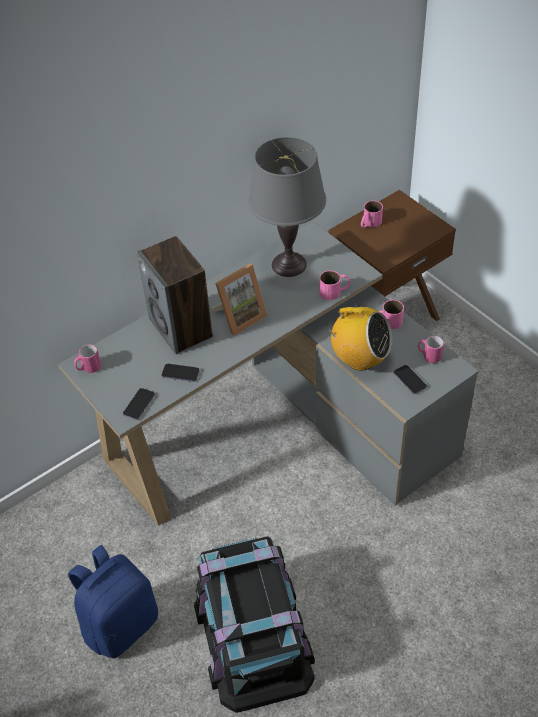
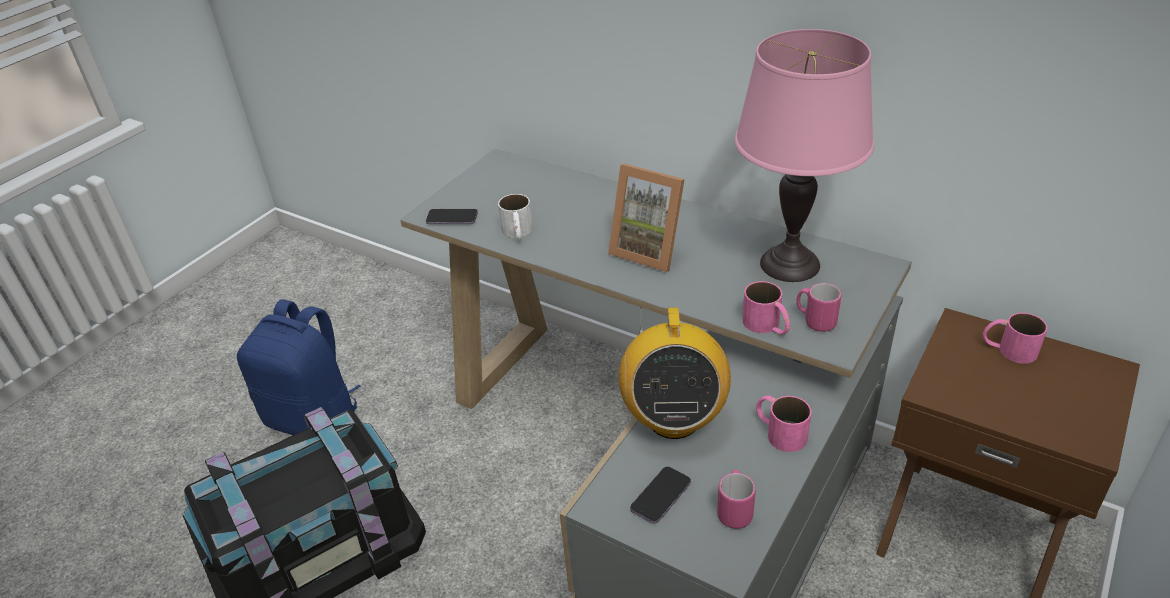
camera: 70 degrees right, 10 degrees down
pink mug [74,344,101,373] -> pink mug moved to [797,283,842,332]
speaker [137,236,213,354] -> none
phone [161,364,200,382] -> white mug [498,194,533,241]
grey table lamp [248,137,326,277] -> pink table lamp [735,29,874,282]

